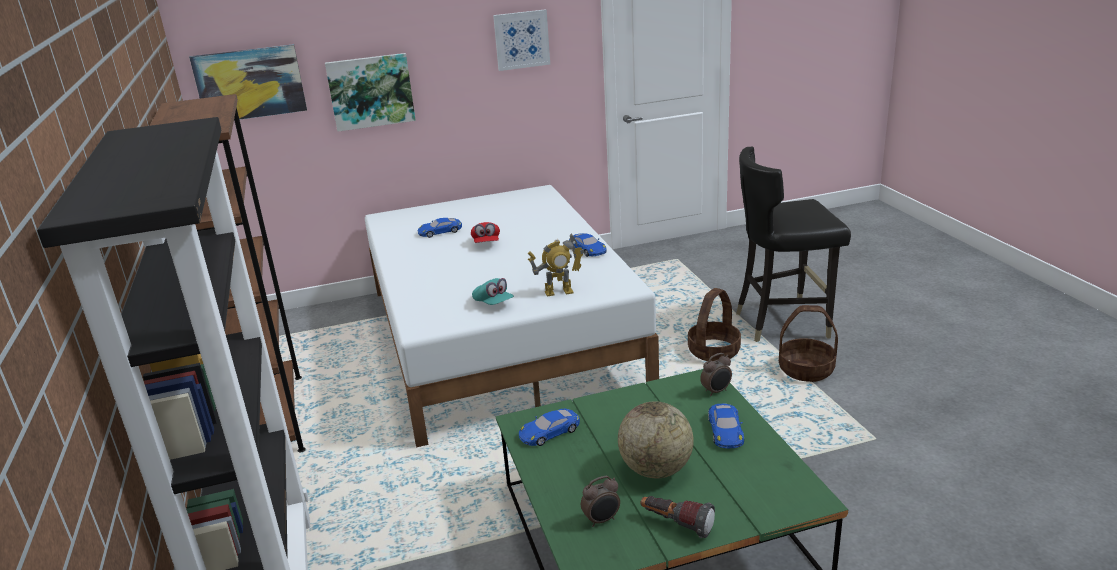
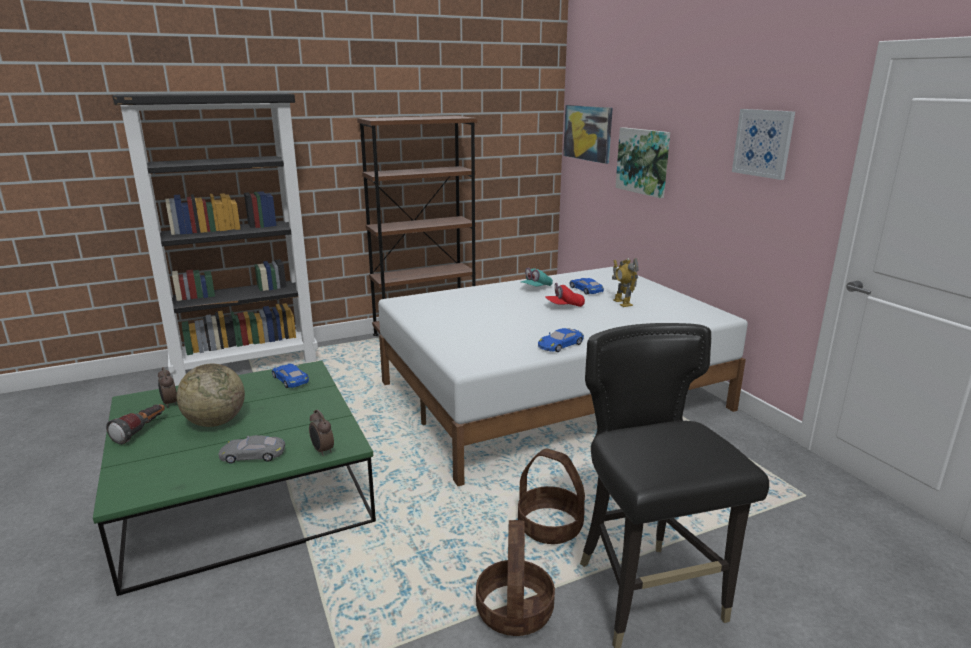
camera: 80 degrees right, 5 degrees down
turquoise cap [472,278,514,305] -> turquoise cap moved to [521,268,553,286]
toy robot [528,233,585,296] -> toy robot moved to [612,258,638,307]
blue toy car [708,404,744,448] -> grey toy car [218,435,285,464]

